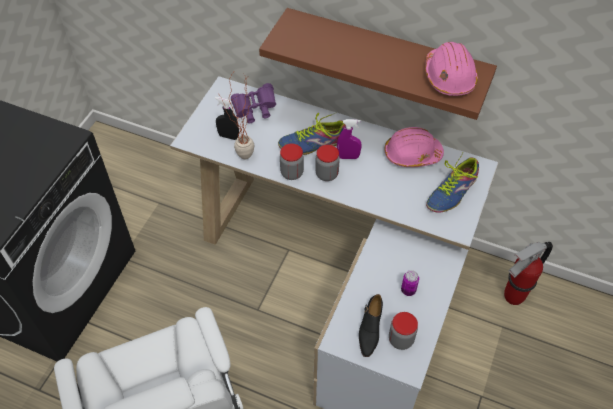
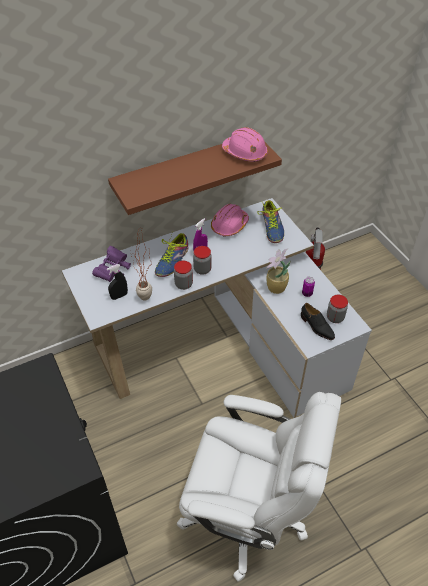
camera: 50 degrees left, 5 degrees down
none -> potted plant [267,248,290,294]

